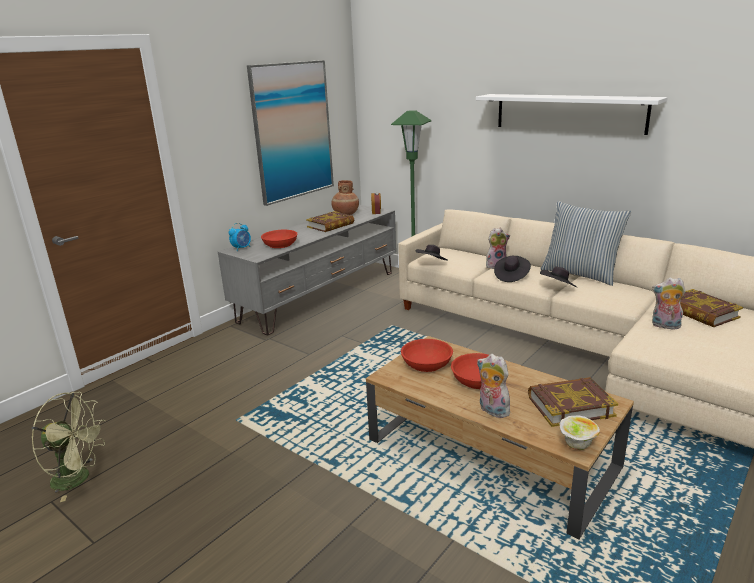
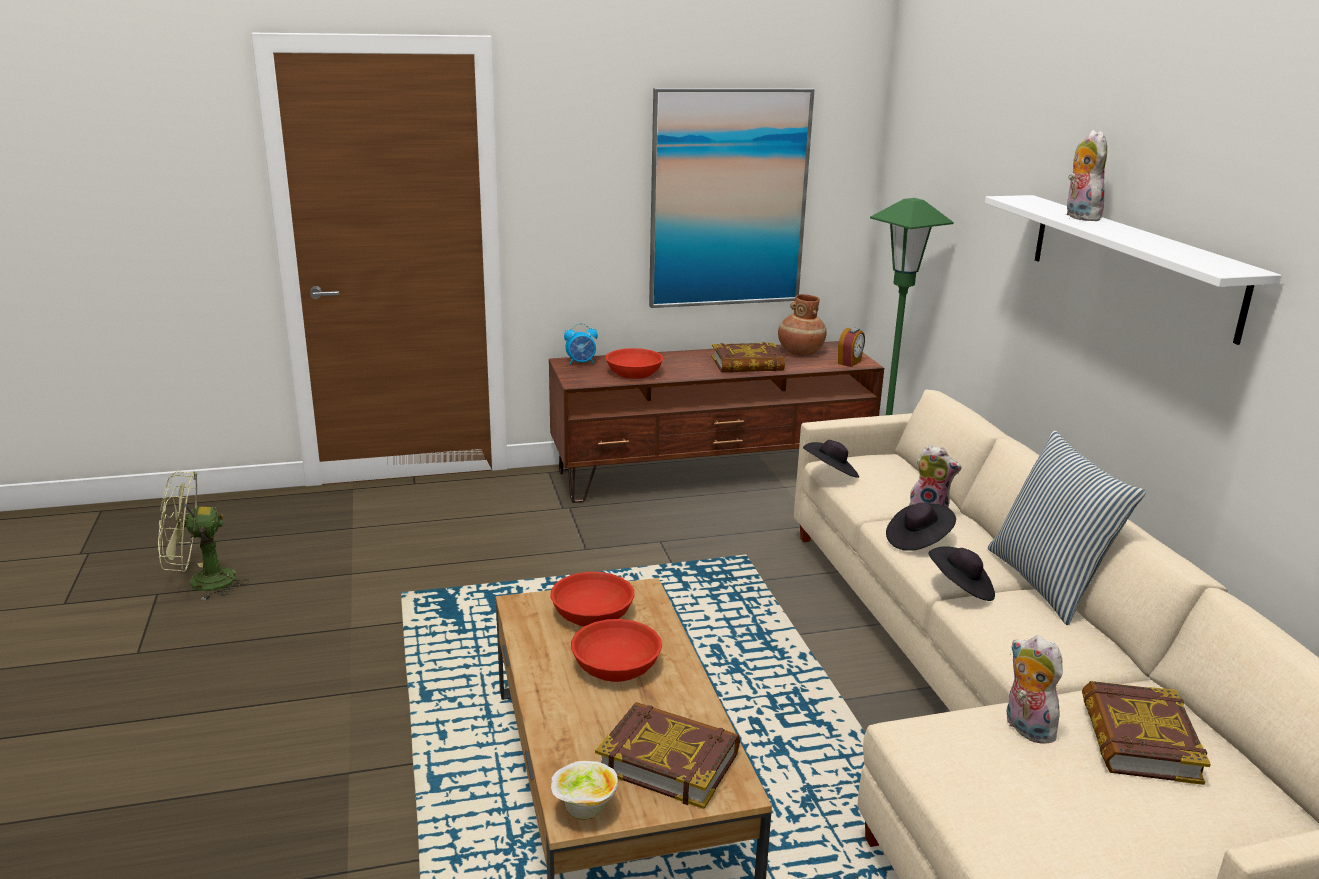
camera: 35 degrees right, 0 degrees up
green fan [32,392,106,502] -> green fan turned 120 degrees clockwise [158,471,250,601]
grey tv stand [218,205,396,335] -> brown tv stand [549,341,884,503]
plush toy [477,354,513,418] -> plush toy moved to [1065,130,1107,221]

